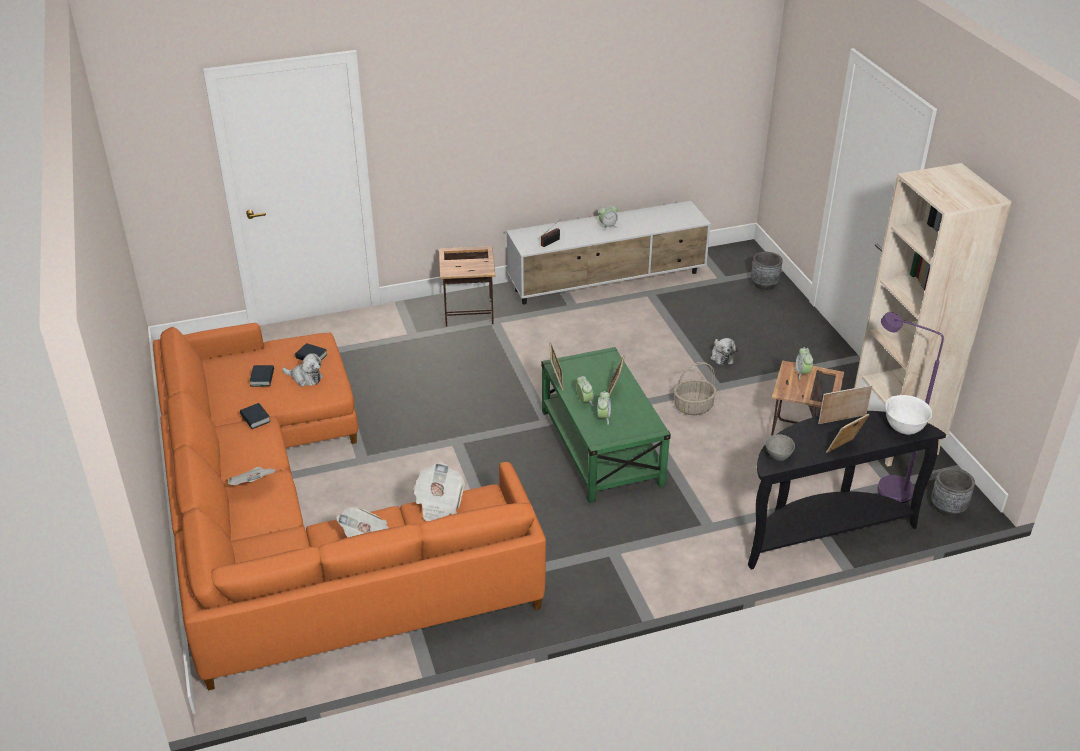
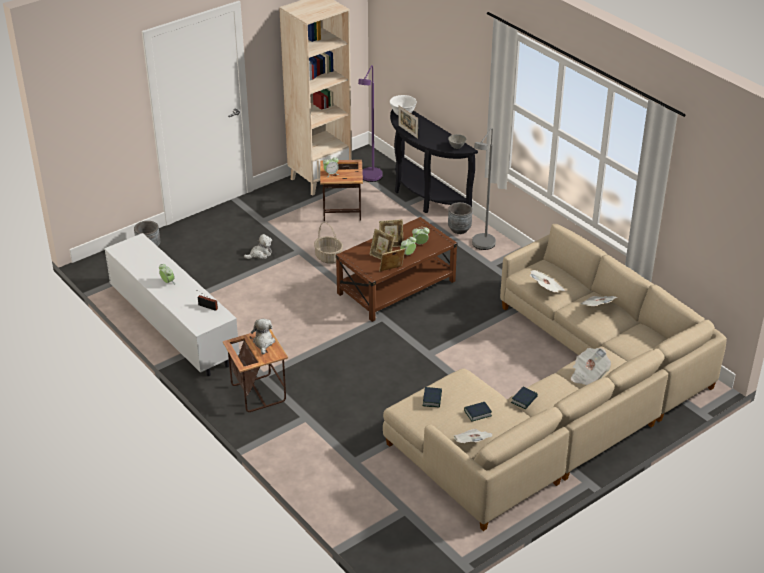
camera: 110 degrees left, 0 degrees up
orange sofa [153,323,546,691] -> beige sofa [383,224,727,531]
plush toy [282,353,323,387] -> plush toy moved to [251,319,275,355]
green coffee table [541,347,671,503] -> brown coffee table [336,217,457,322]
picture frame [826,413,870,453] -> picture frame moved to [369,229,395,259]
grey planter [931,467,975,517] -> grey planter moved to [448,202,472,234]
none -> newspaper [453,428,493,443]
none -> grey floor lamp [472,128,496,250]

